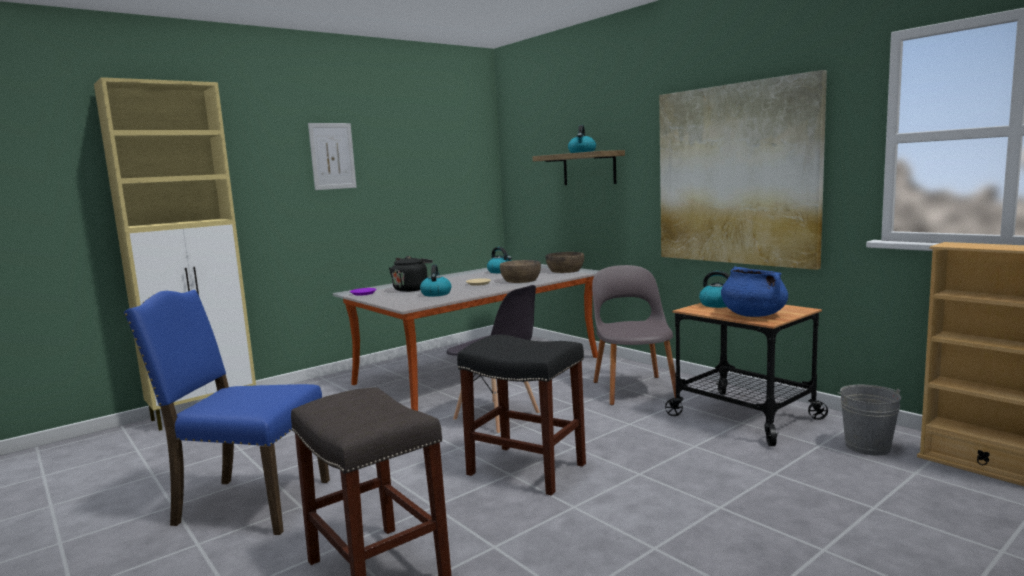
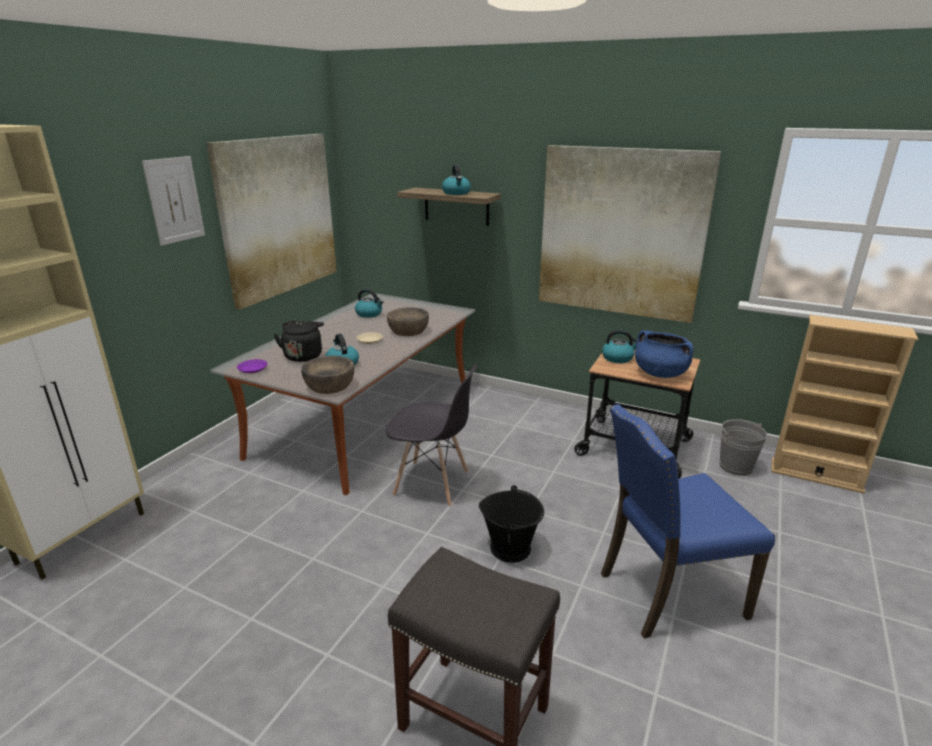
camera: 25 degrees left, 15 degrees up
blue chair [124,290,330,535] -> blue chair moved to [601,404,775,638]
black stool [457,334,586,496] -> black bucket [479,485,544,563]
brown bowl [546,252,584,273] -> brown bowl moved to [301,356,354,394]
grey chair [592,265,677,405] -> none
none -> picture [206,134,337,309]

